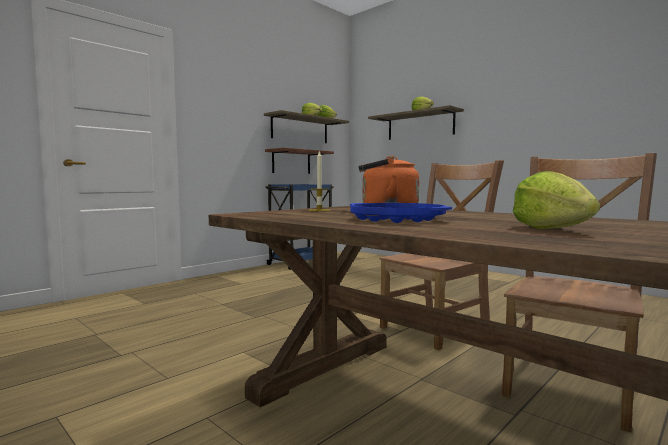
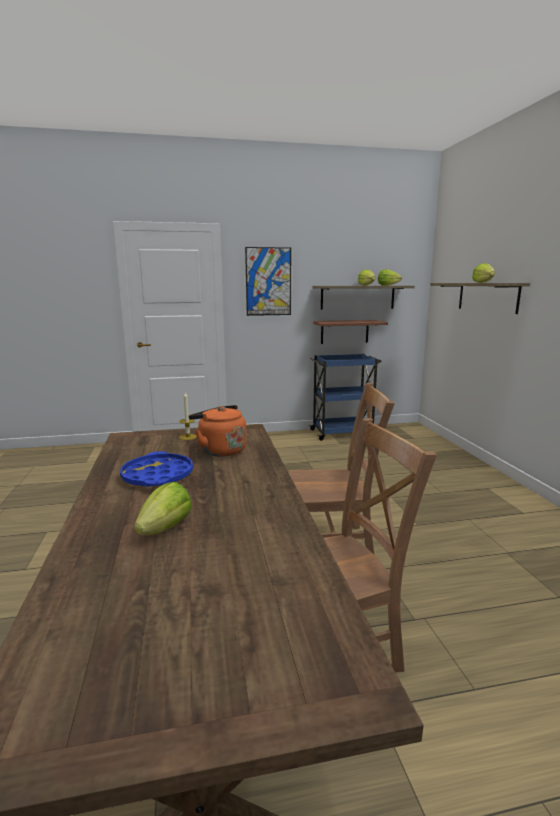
camera: 35 degrees right, 10 degrees up
none -> picture [245,247,291,316]

